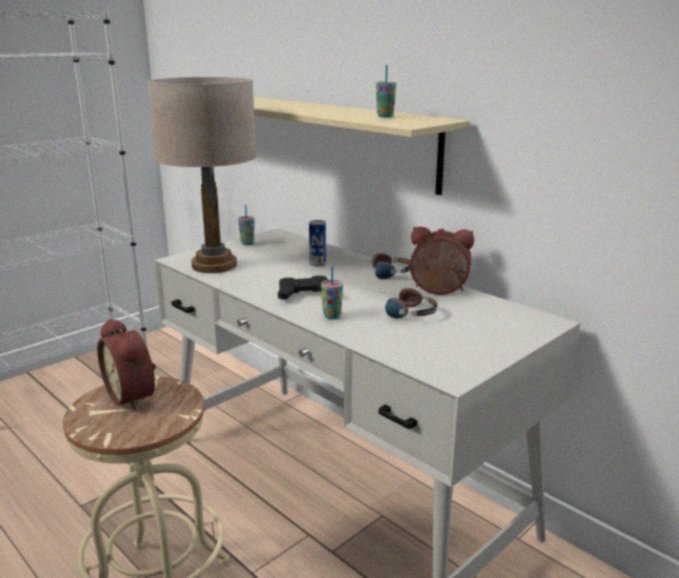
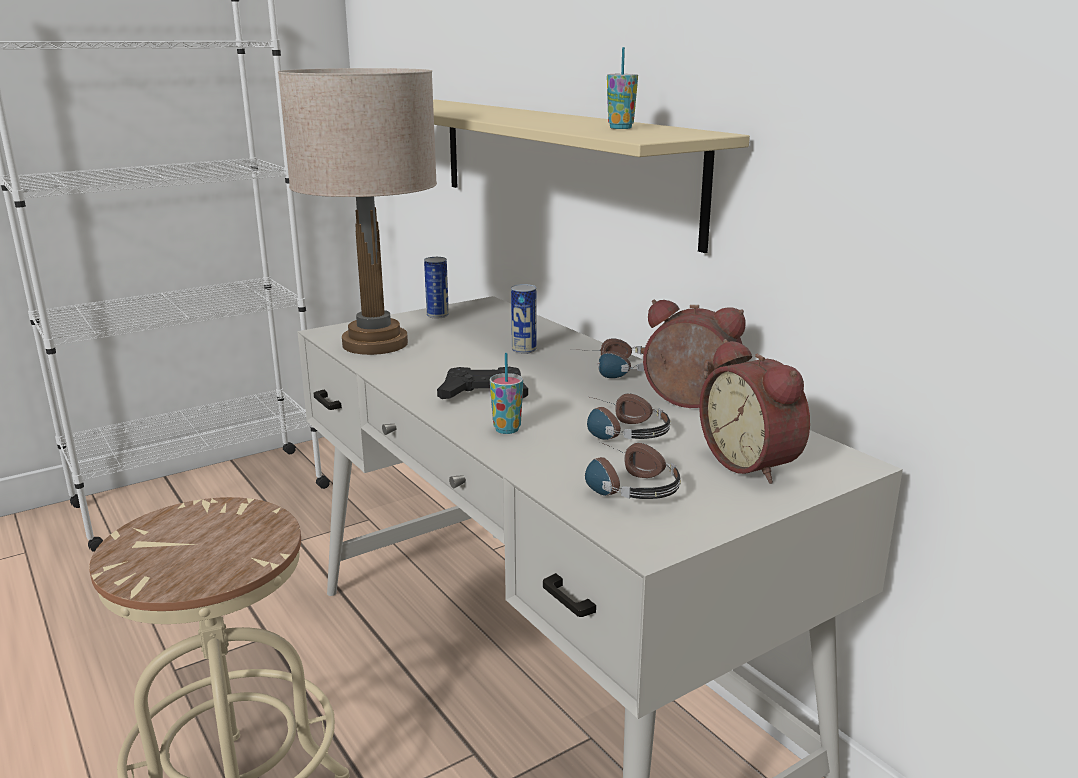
camera: 10 degrees right, 0 degrees up
alarm clock [97,318,155,411] -> alarm clock moved to [699,339,810,484]
cup [238,205,255,245] -> can [424,257,449,319]
none -> headphones [585,442,681,499]

